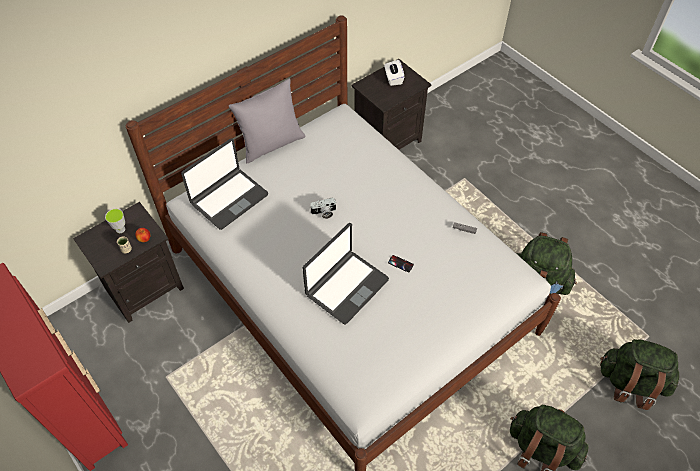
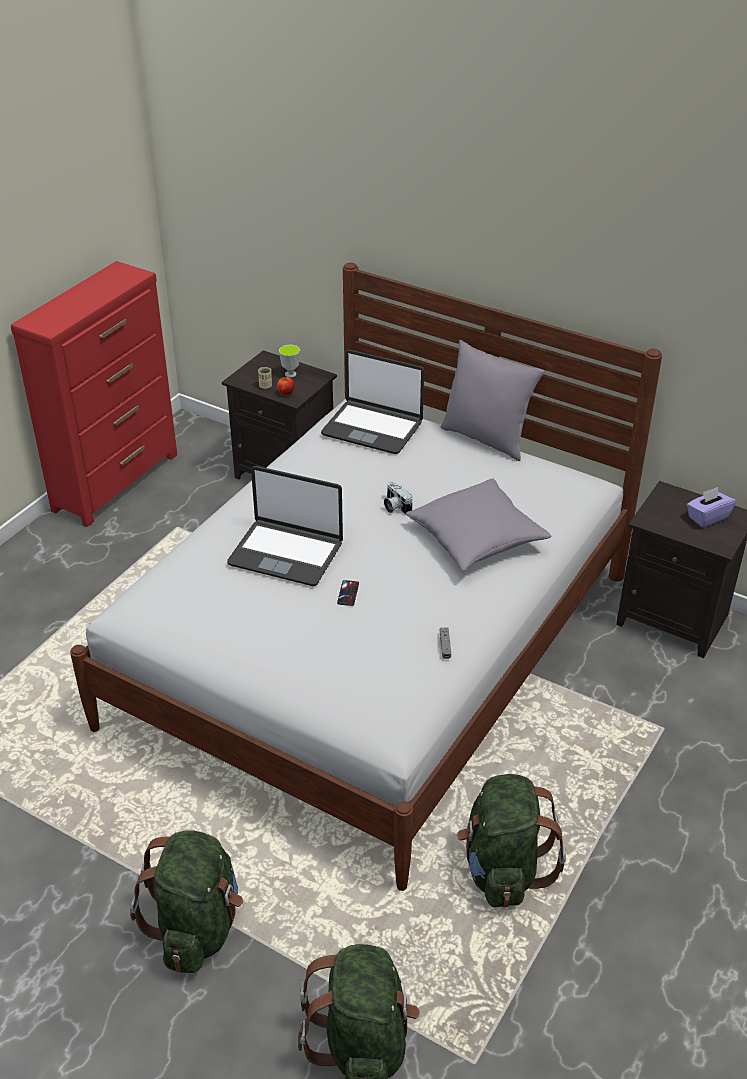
camera: 70 degrees right, 15 degrees down
white tissue box [384,60,404,86] -> purple tissue box [687,487,736,528]
none -> grey pillow [406,478,551,572]

